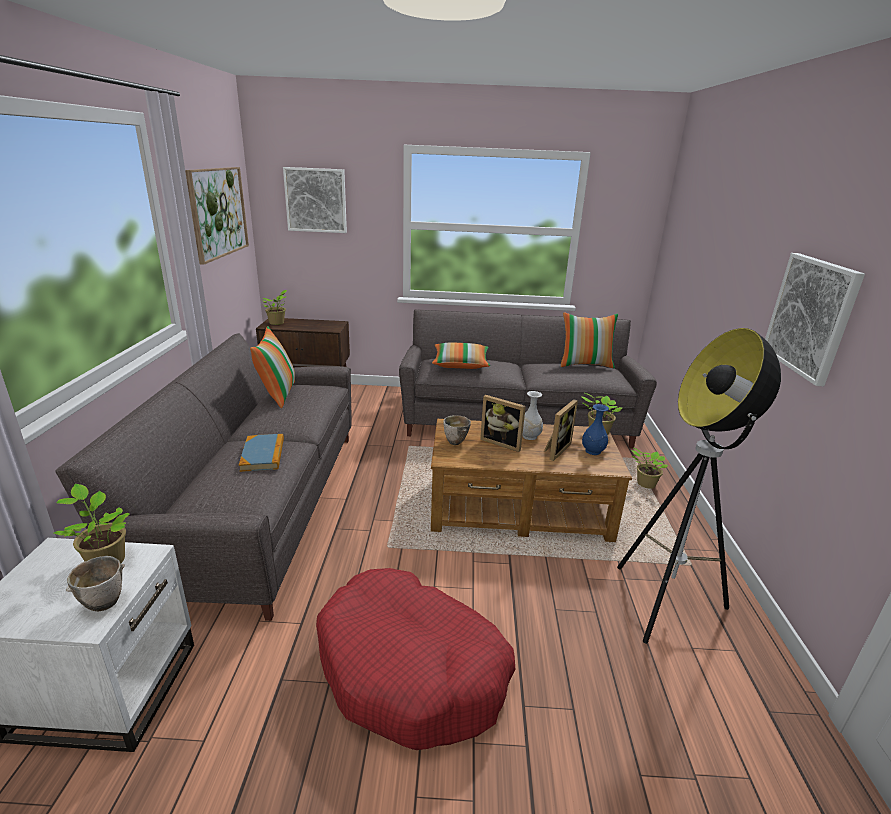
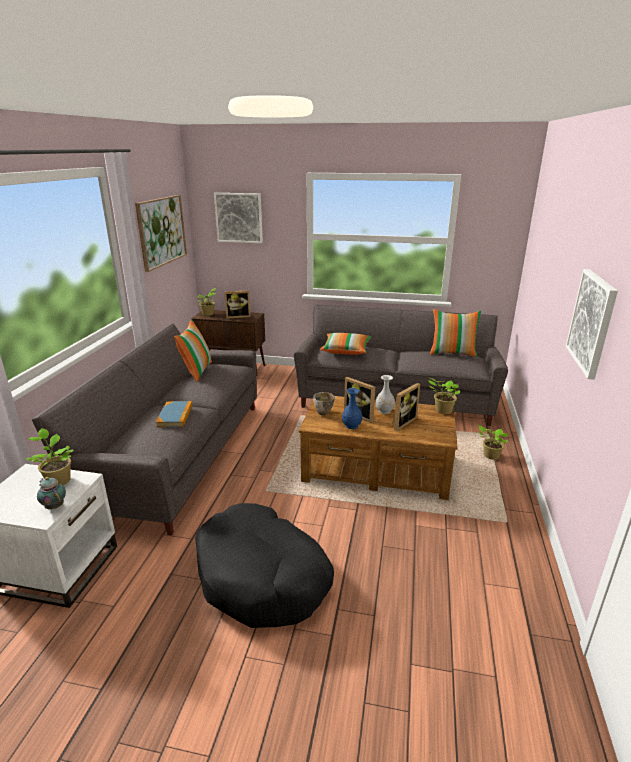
camera: 10 degrees right, 0 degrees up
bowl [66,556,125,611] -> teapot [37,477,66,509]
red dog bed [316,568,516,750] -> black dog bed [195,503,334,628]
blue vase [582,404,609,455] -> blue vase moved to [342,388,362,429]
floor lamp [617,328,781,644] -> none
none -> picture frame [224,290,251,319]

